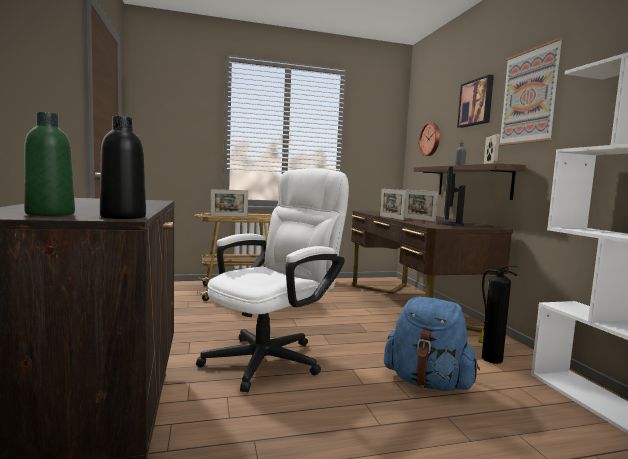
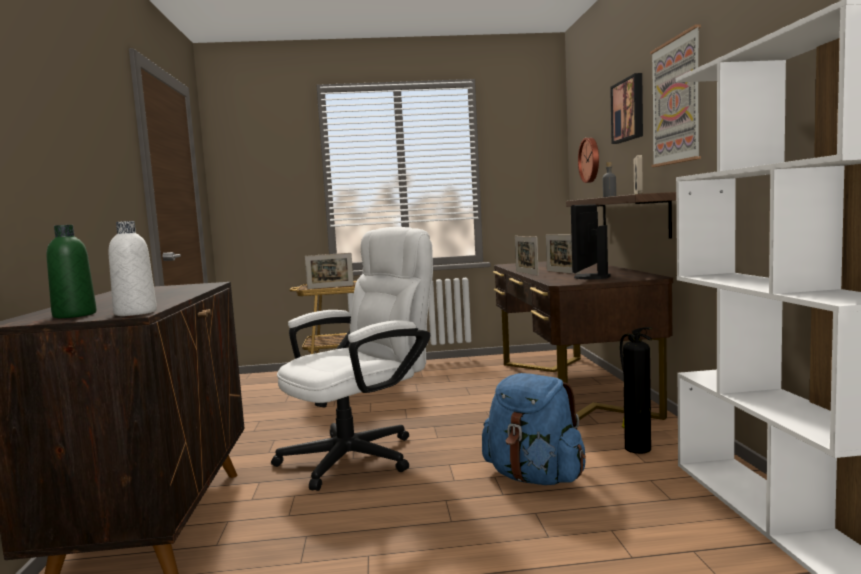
camera: 10 degrees right, 0 degrees up
black bottle [100,116,146,219] -> white bottle [109,221,157,316]

